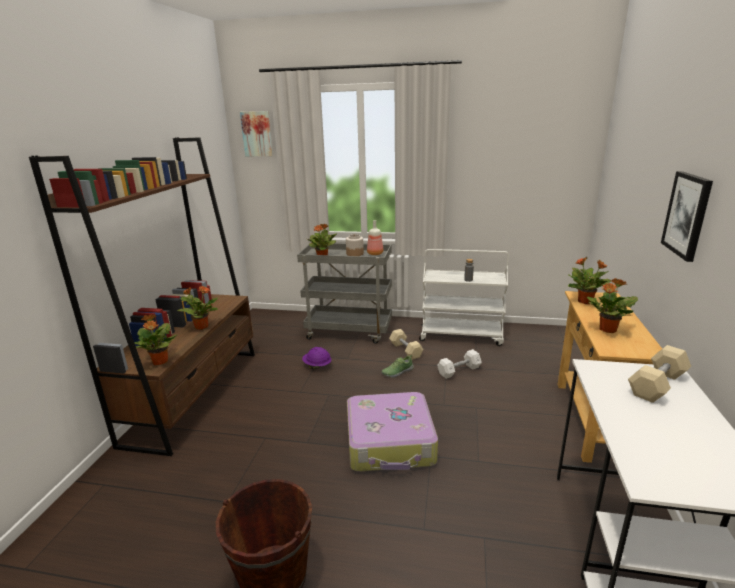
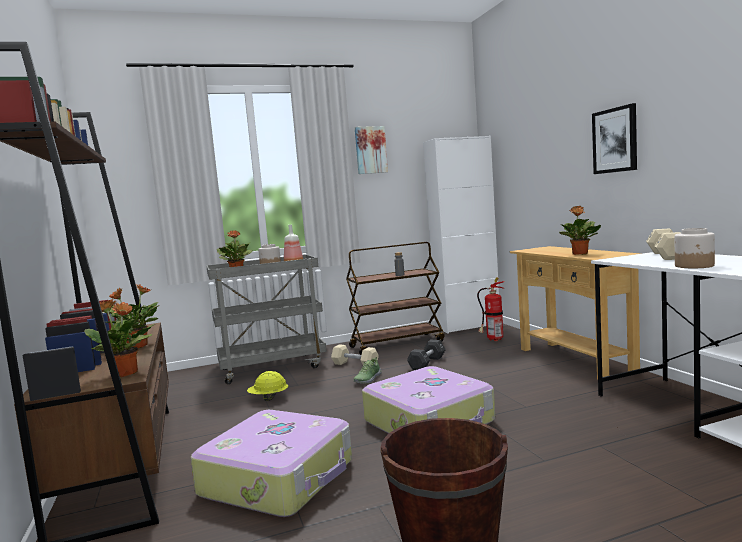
camera: 30 degrees left, 15 degrees down
picture [240,111,273,156] -> picture moved to [355,126,388,174]
purple hard hat [302,347,332,369] -> yellow hard hat [247,371,288,401]
white cart [419,249,509,346] -> brown cart [346,242,445,355]
white dumbbell [437,349,482,379] -> black dumbbell [407,340,446,370]
potted plant [568,257,611,304] -> none
none -> suitcase [191,410,352,517]
none -> white cabinet [423,136,499,333]
none -> fire extinguisher [477,277,505,341]
none -> jar [675,228,715,268]

